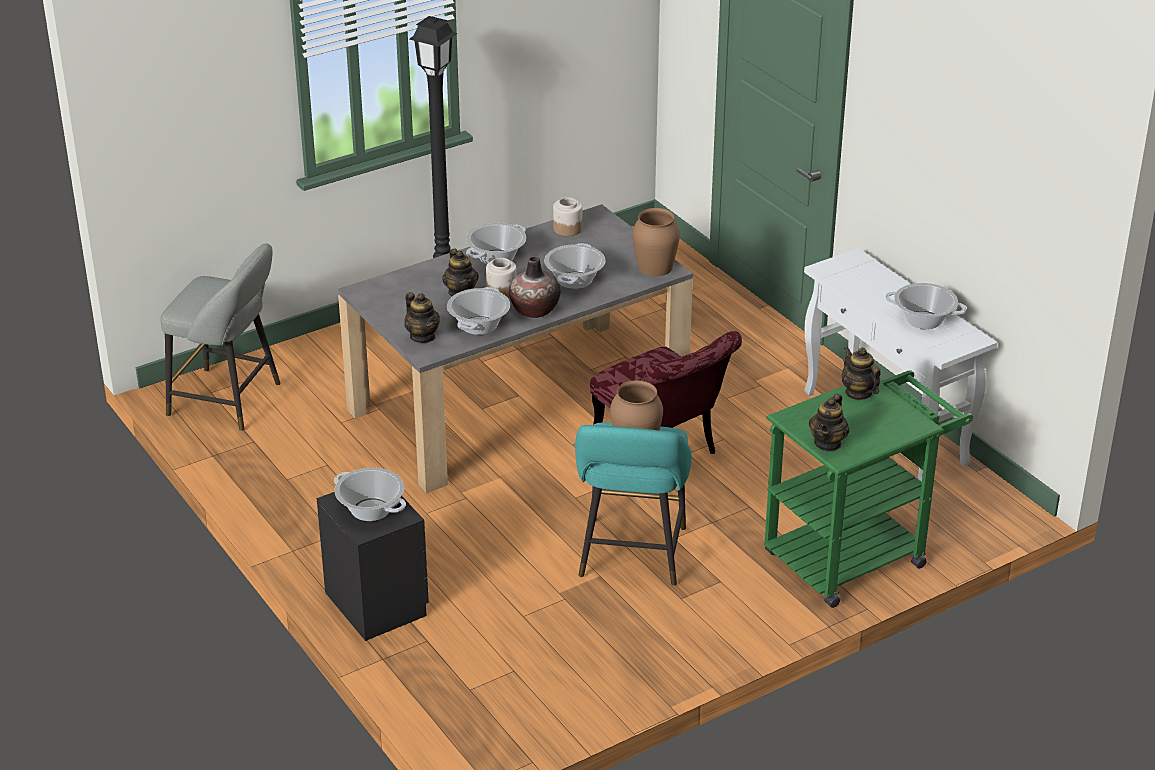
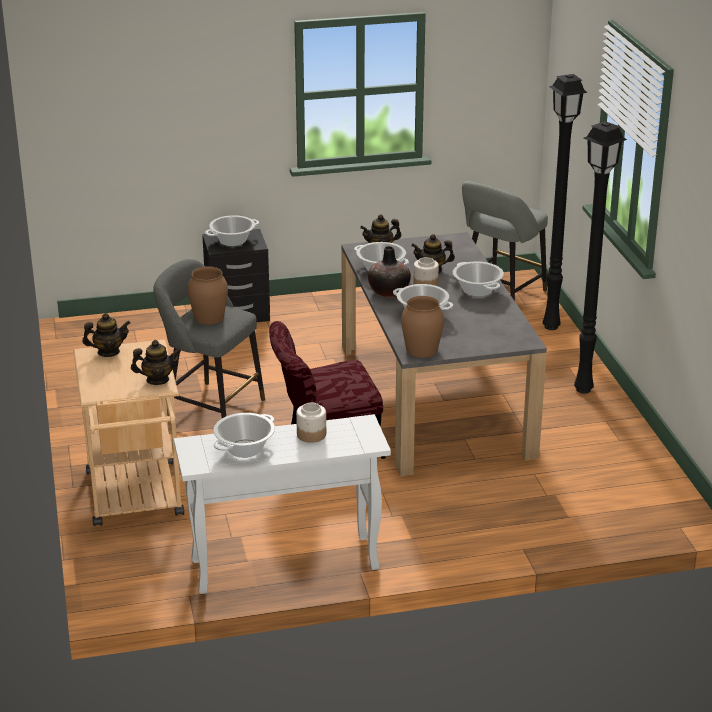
camera: 110 degrees right, 5 degrees down
jar [553,197,582,236] -> jar moved to [296,402,326,443]
turquoise stool [575,422,692,586] -> grey stool [153,259,265,418]
green cart [764,370,973,608] -> beige cart [73,339,184,526]
teapot [809,394,849,451] -> teapot turned 120 degrees clockwise [82,313,131,357]
none -> black floor lamp [543,74,588,330]

